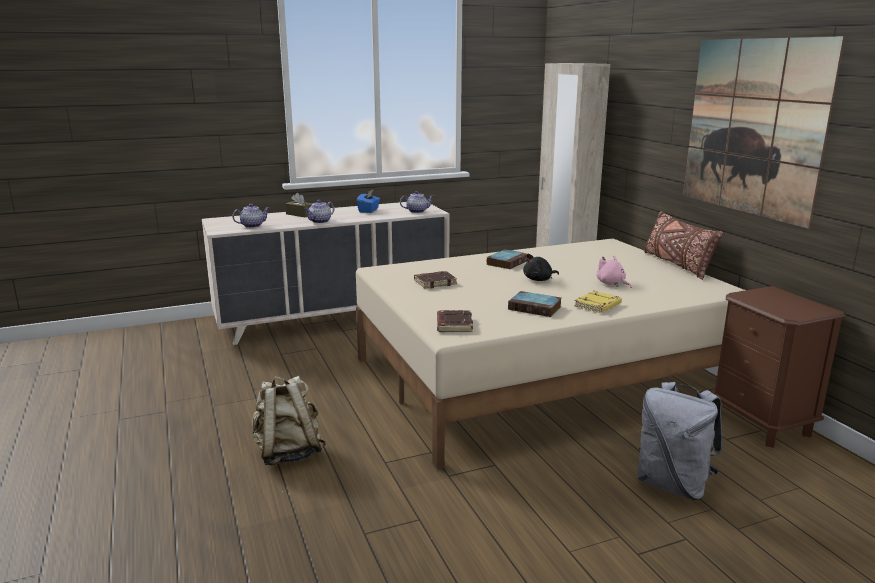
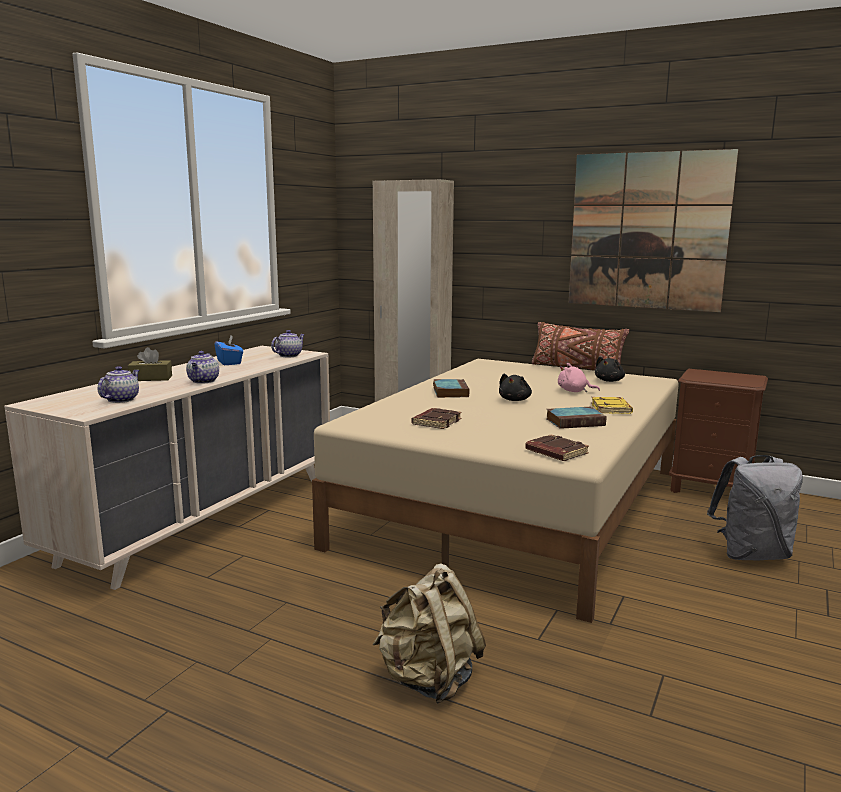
camera: 40 degrees left, 5 degrees down
none -> black plush toy [595,357,625,382]

